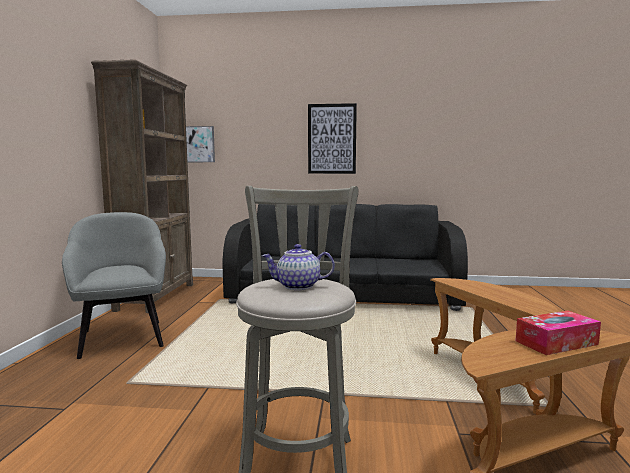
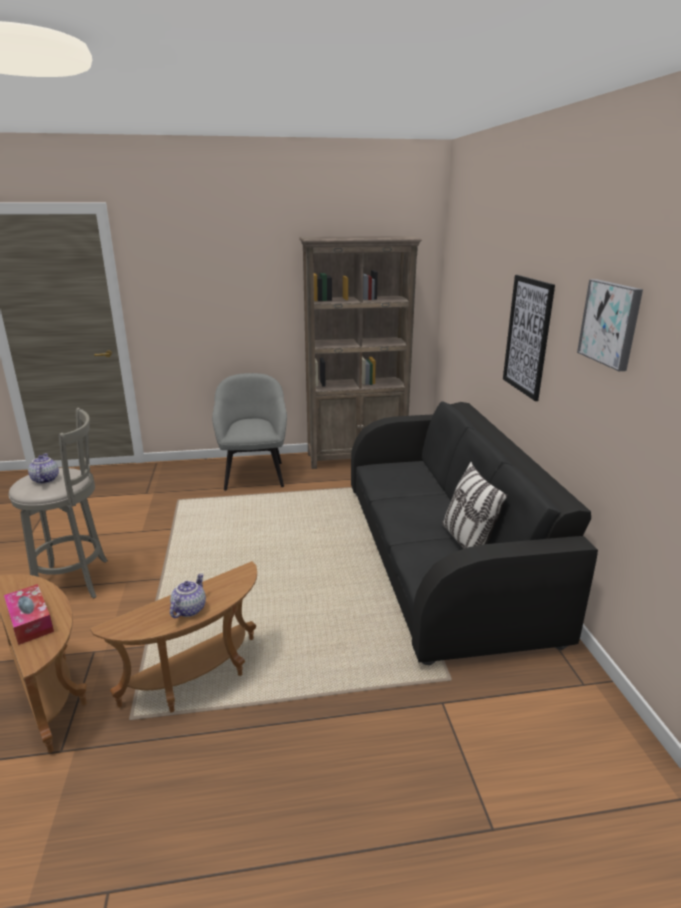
camera: 75 degrees right, 15 degrees up
grey armchair [62,212,166,359] -> grey armchair turned 60 degrees counterclockwise [212,373,287,491]
picture [186,126,215,162] -> picture moved to [577,279,643,371]
none -> teapot [170,573,206,618]
none -> pillow [442,462,508,549]

